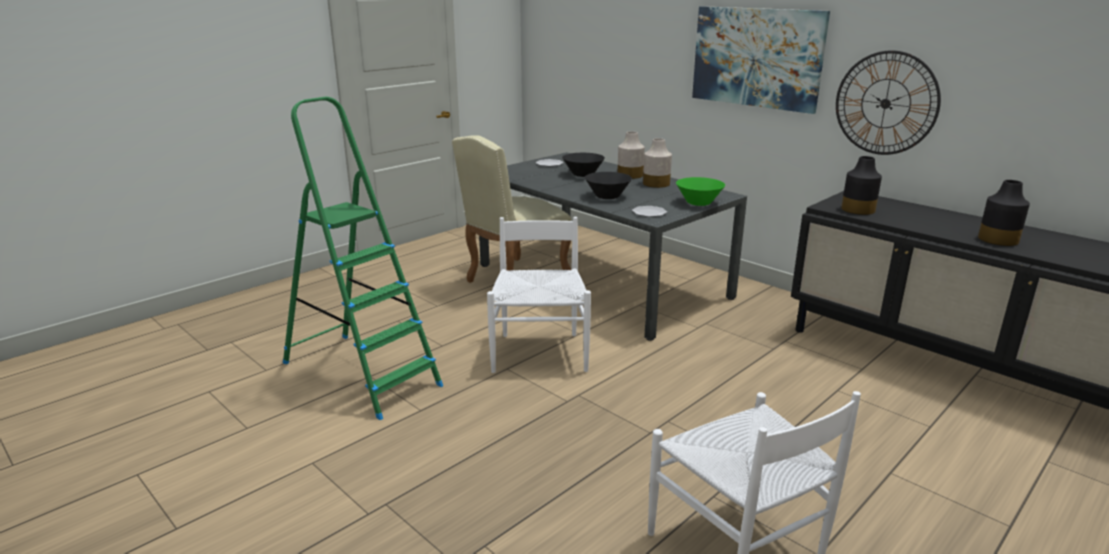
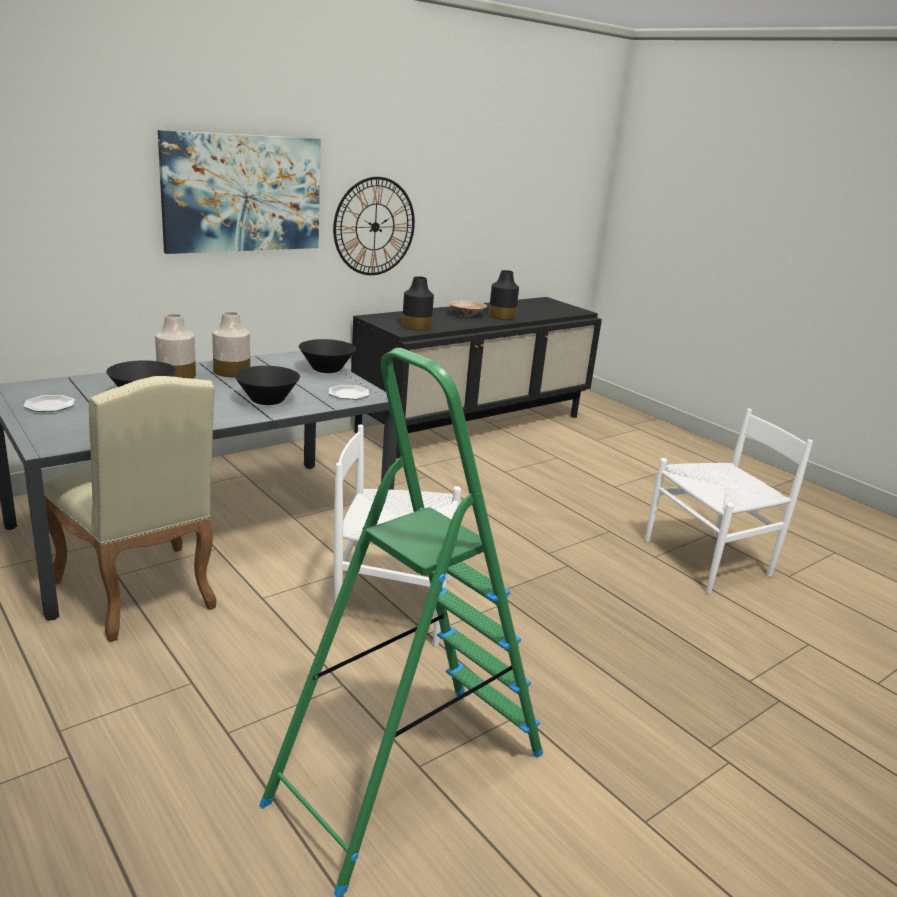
camera: 85 degrees left, 0 degrees up
green bowl [676,177,725,206] -> black bowl [299,339,356,373]
none -> beige bowl [449,300,487,317]

